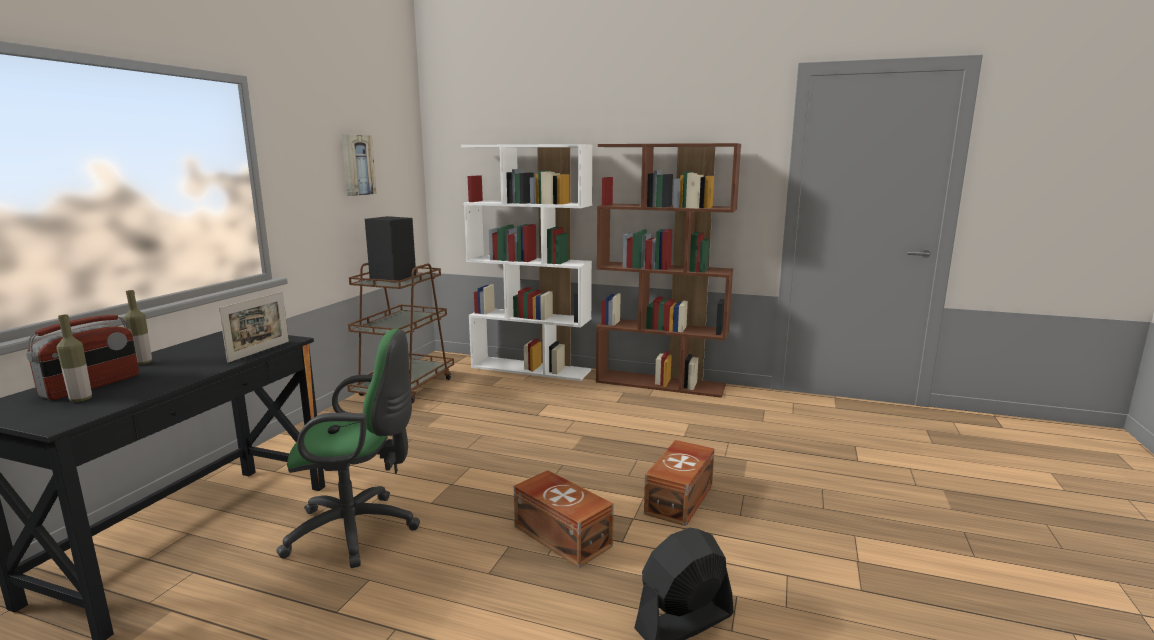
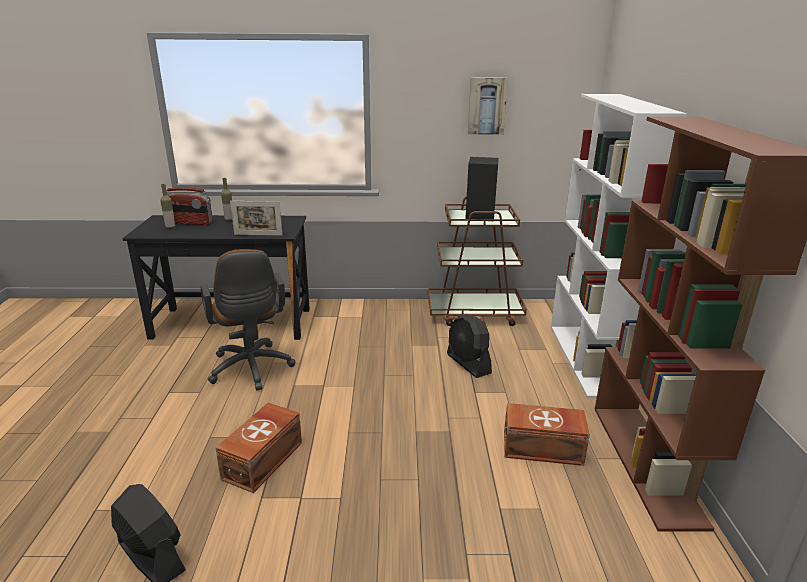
camera: 70 degrees right, 10 degrees up
green office chair [276,329,420,568] -> brown office chair [200,249,295,391]
brown storage box [644,440,714,526] -> brown storage box moved to [504,403,590,466]
none -> black fan [447,314,492,378]

